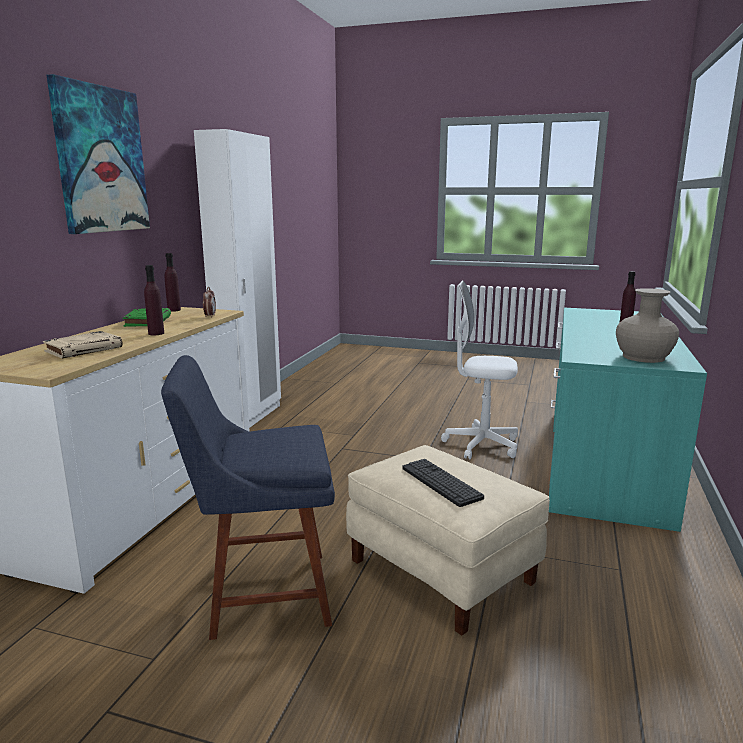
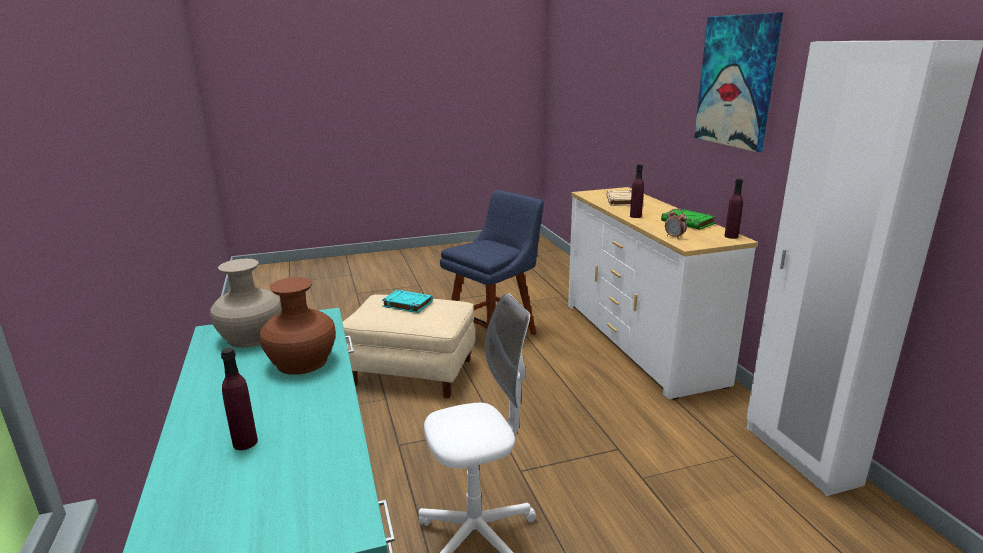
camera: 145 degrees right, 5 degrees up
keyboard [402,459,484,507] -> turquoise book [382,290,433,313]
none -> brown vase [259,277,336,375]

